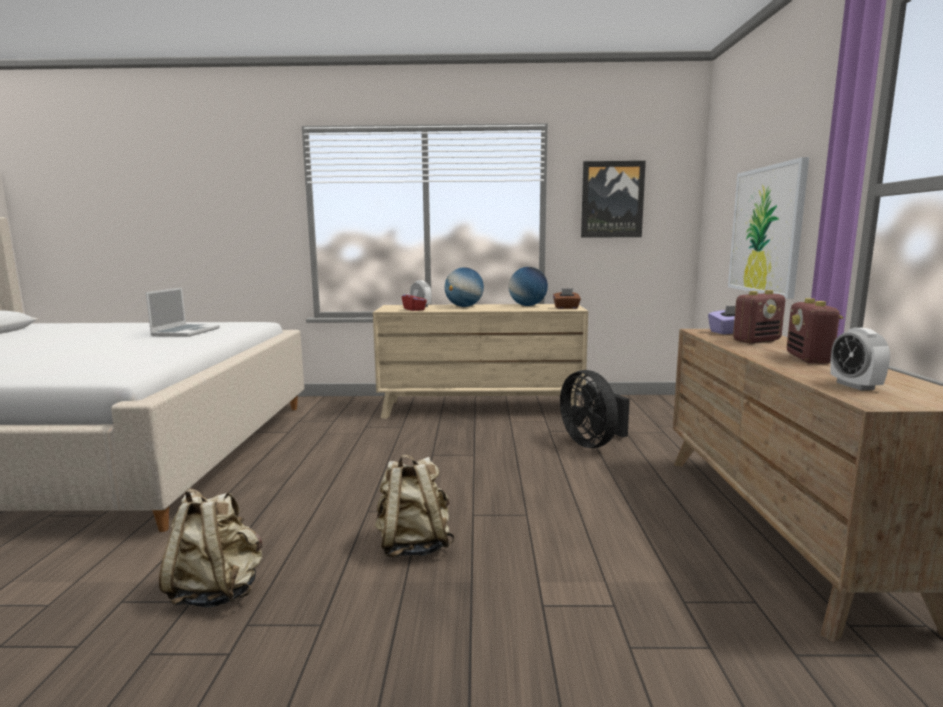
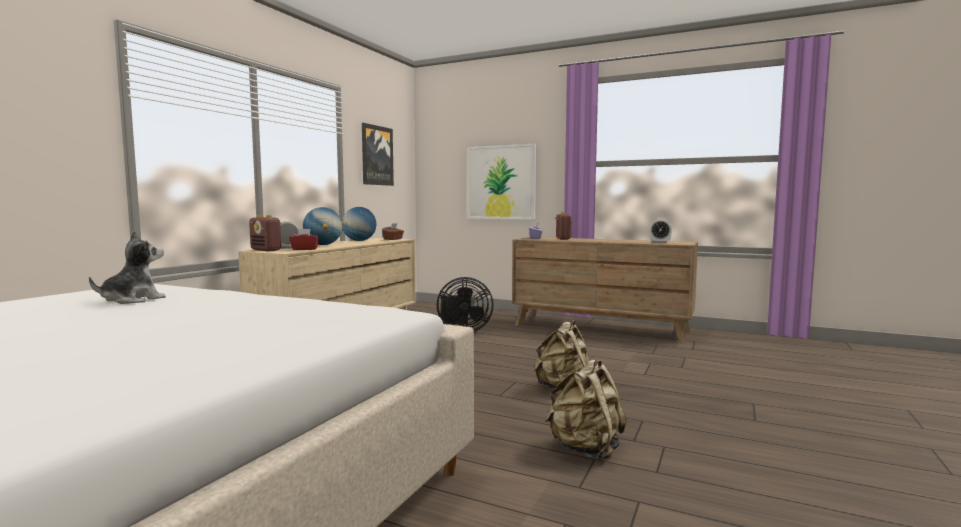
camera: 65 degrees left, 5 degrees down
laptop [146,288,220,337] -> plush toy [89,231,166,304]
radio [787,298,844,364] -> radio moved to [249,215,282,251]

